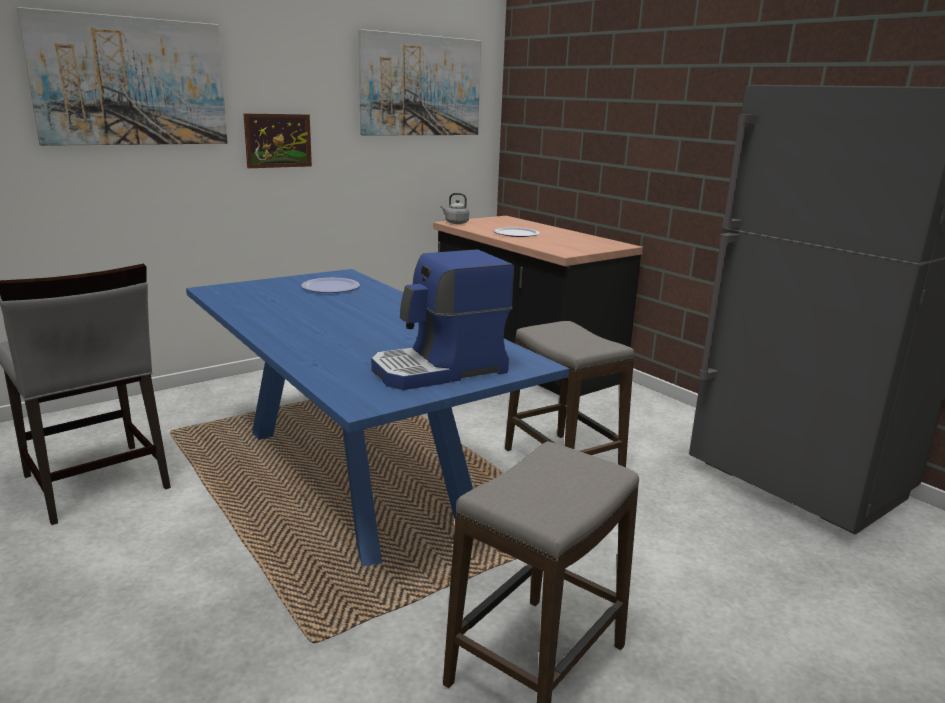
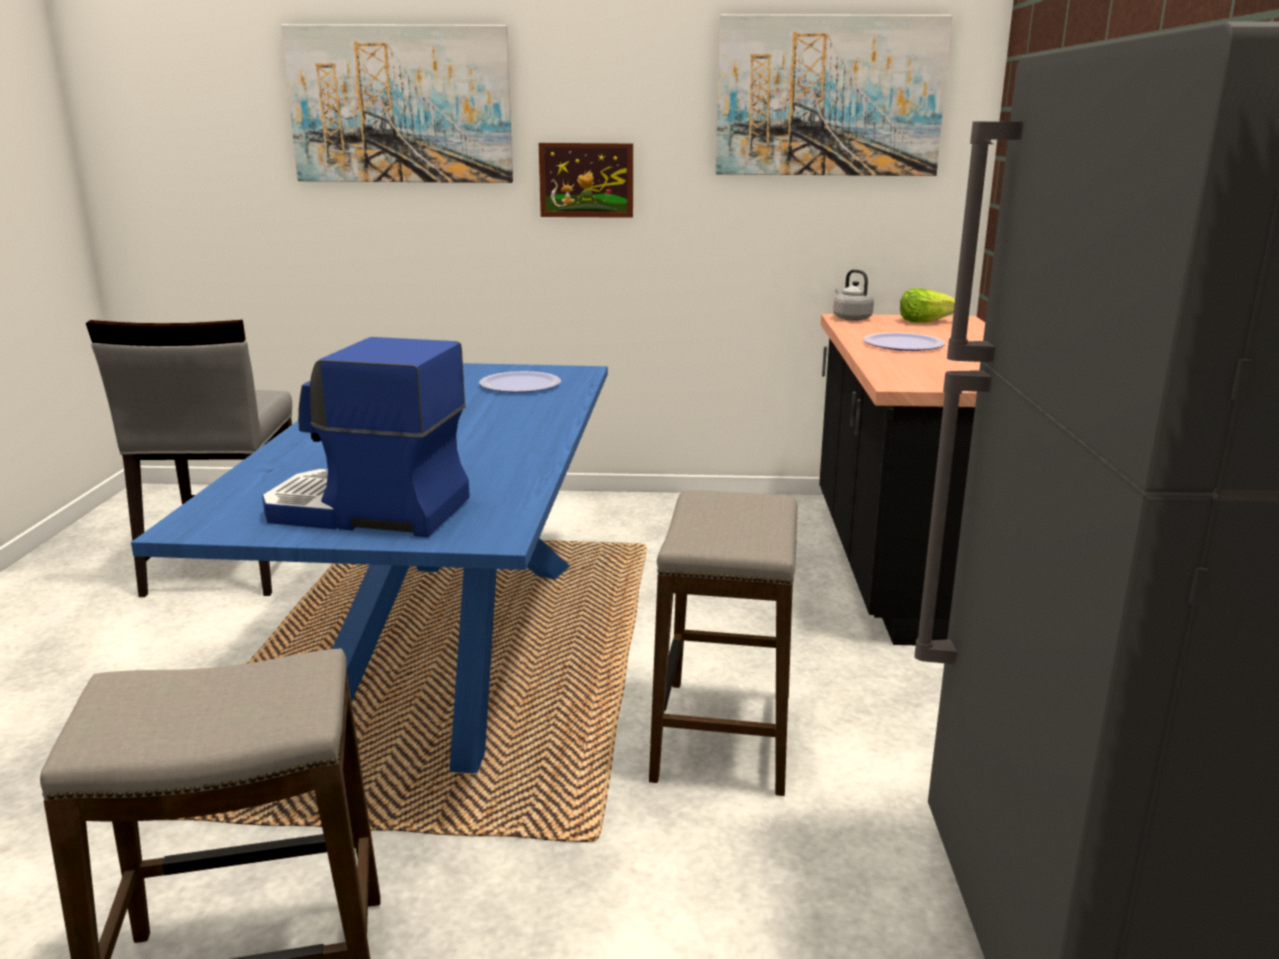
camera: 40 degrees right, 0 degrees up
none -> lettuce [900,288,955,322]

